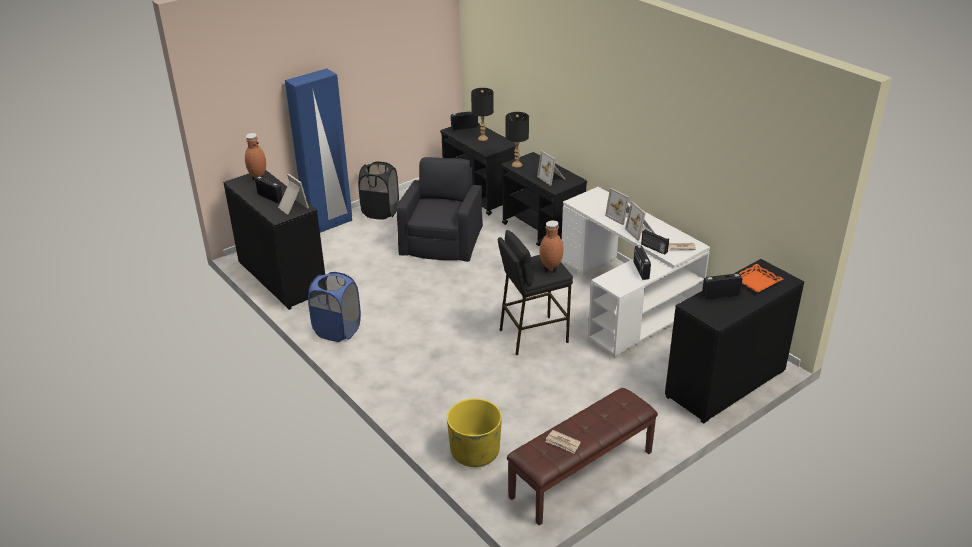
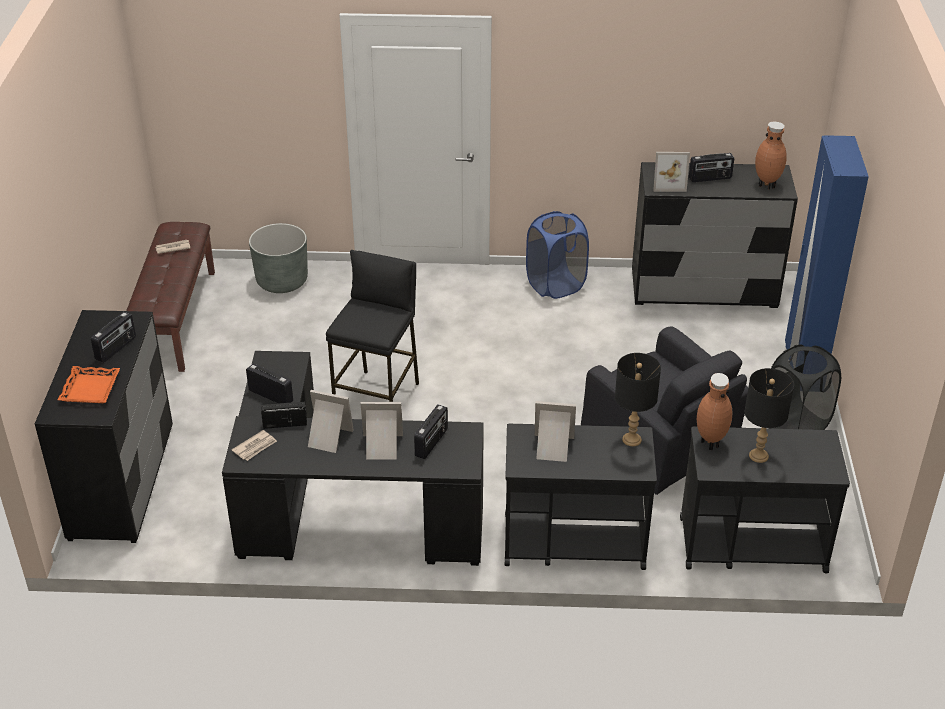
camera: 130 degrees right, 5 degrees up
yellow planter [447,399,502,467] -> grey planter [249,223,308,293]
radio [451,112,478,130] -> radio moved to [414,404,448,459]
brown vase [540,220,564,273] -> brown vase moved to [697,373,732,450]
white desk [562,187,710,358] -> black desk [222,351,484,566]

